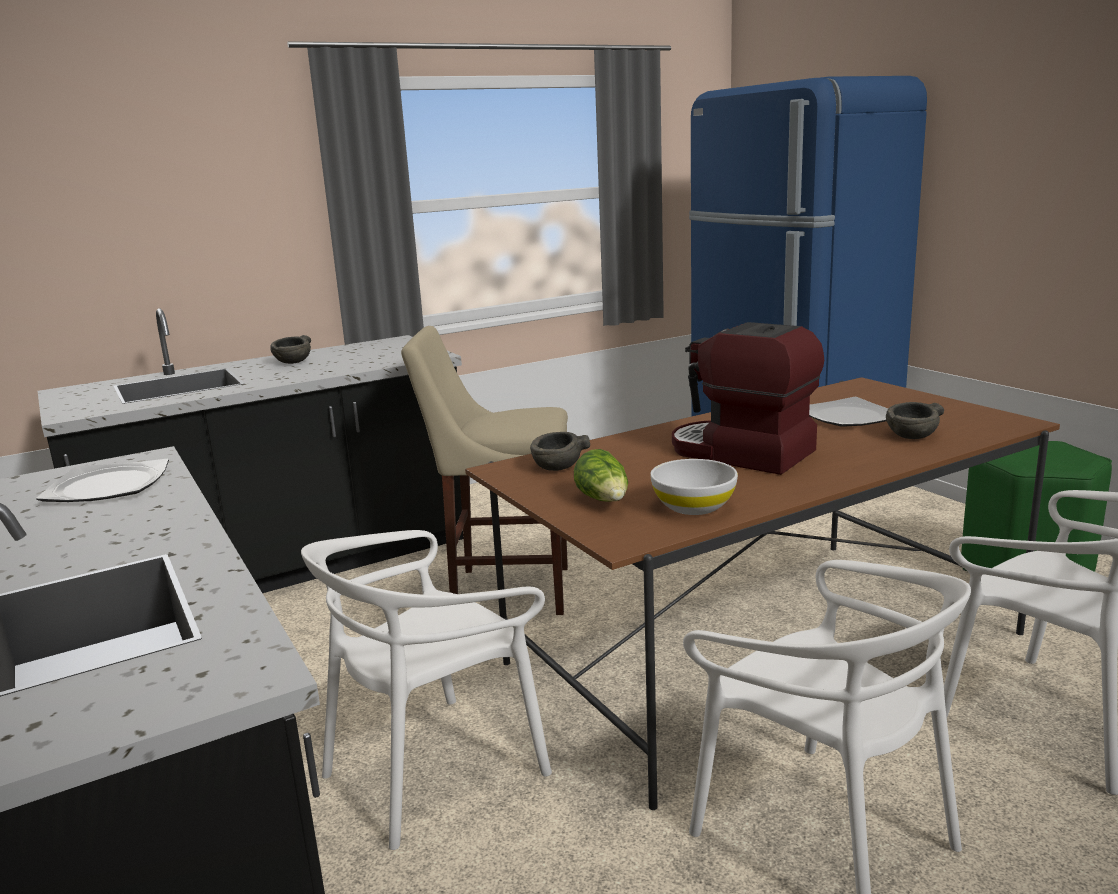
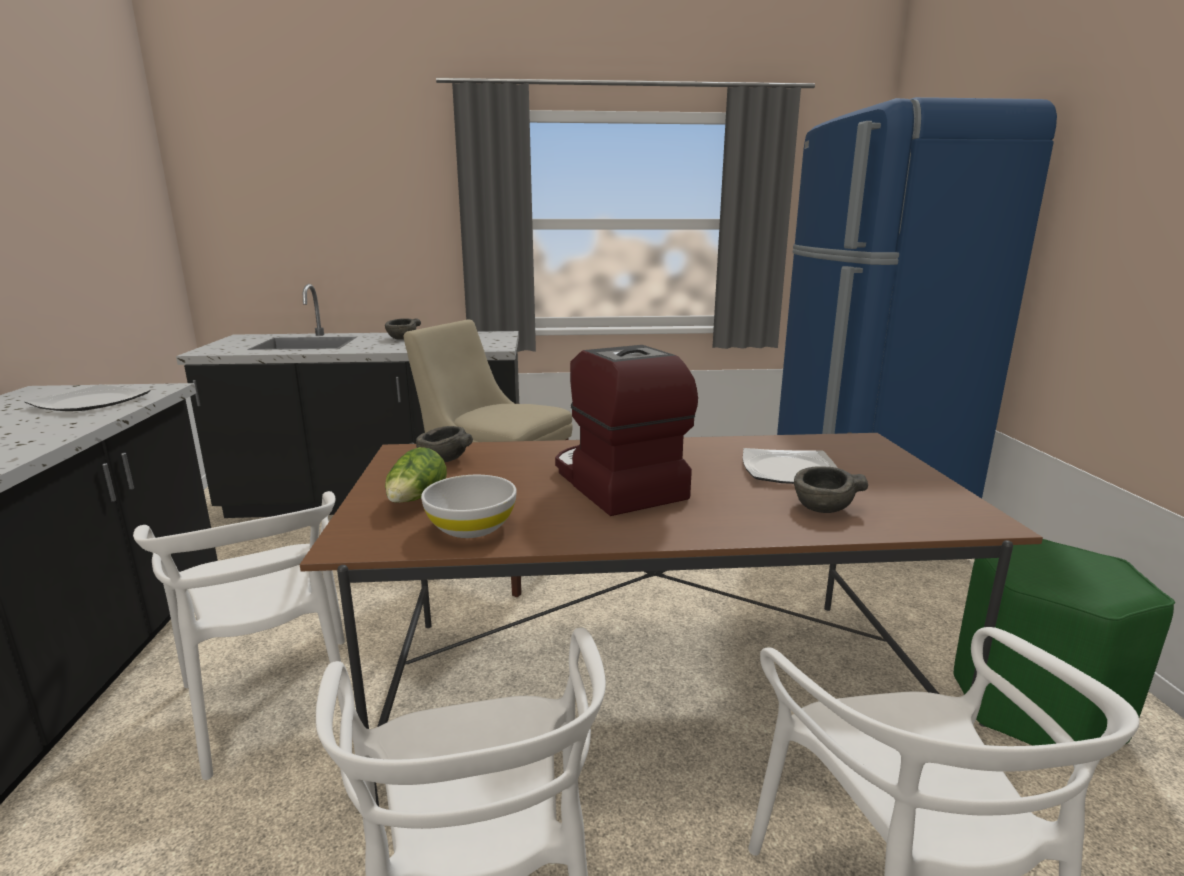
camera: 25 degrees right, 0 degrees up
white chair [301,530,552,850] -> white chair turned 105 degrees counterclockwise [133,491,345,780]

